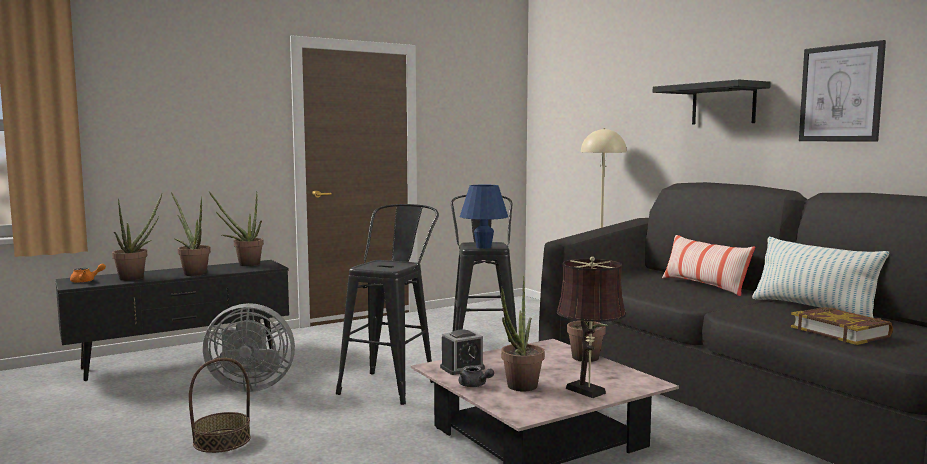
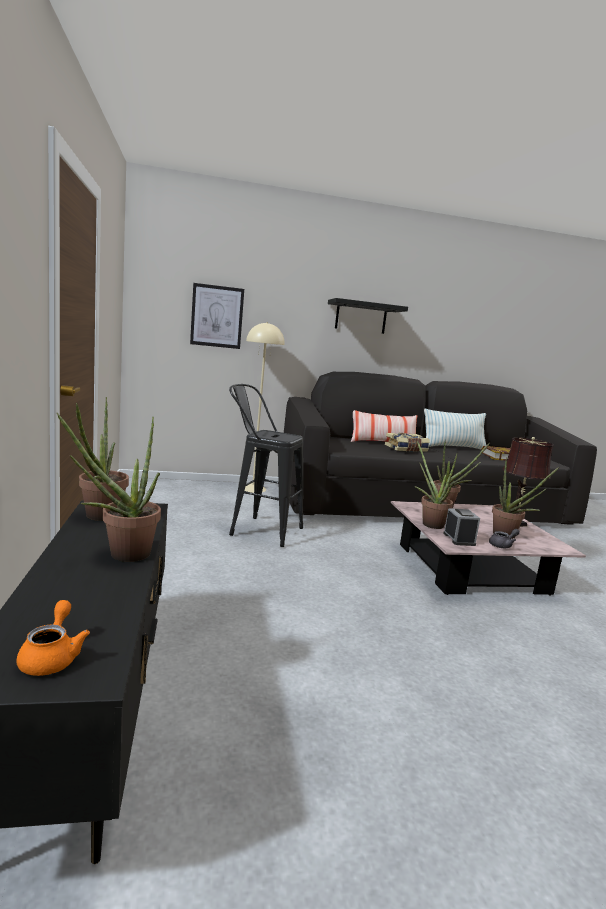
camera: 70 degrees left, 5 degrees up
potted plant [112,194,162,281] -> potted plant moved to [414,441,458,529]
basket [189,358,251,453] -> none
grey fan [203,303,295,392] -> none
black stool [336,204,439,405] -> none
blue table lamp [460,185,508,249] -> none
picture [799,40,886,142] -> picture moved to [190,283,244,349]
none -> book [385,433,430,452]

